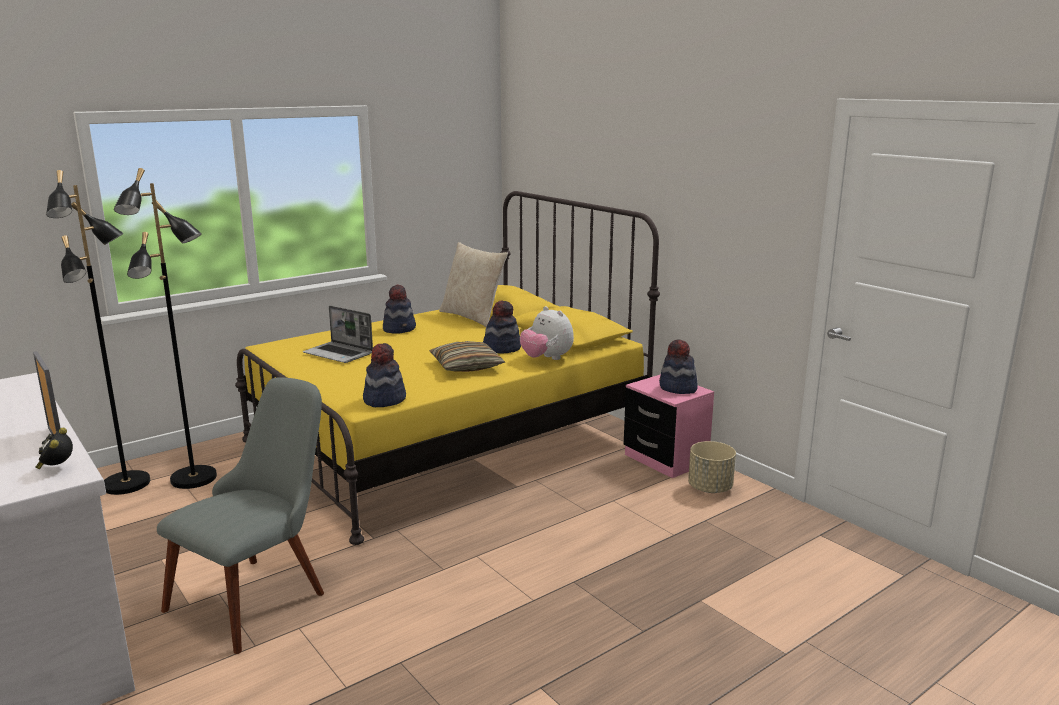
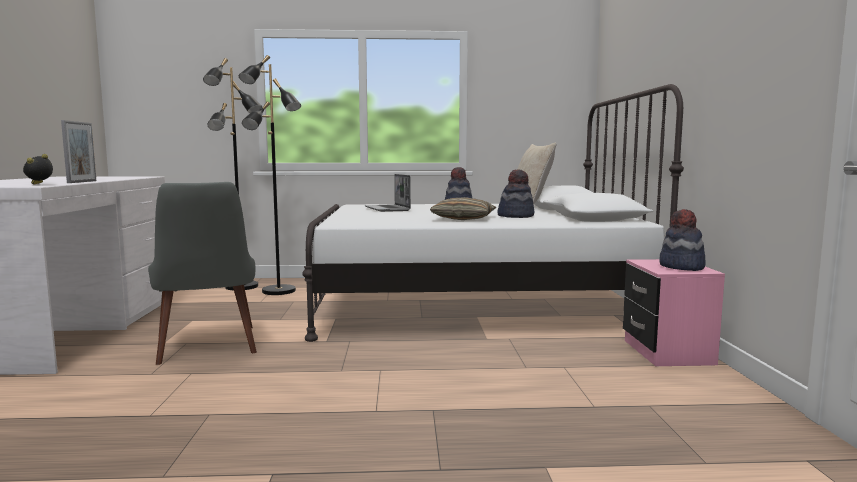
camera: 35 degrees right, 10 degrees down
grey chair [157,377,324,654] -> grey chair turned 90 degrees clockwise [148,182,257,365]
yellow bed [235,191,660,545] -> white bed [302,84,684,342]
hat [363,343,406,407] -> none
plush toy [520,306,574,360] -> none
beige planter [688,441,736,493] -> none

